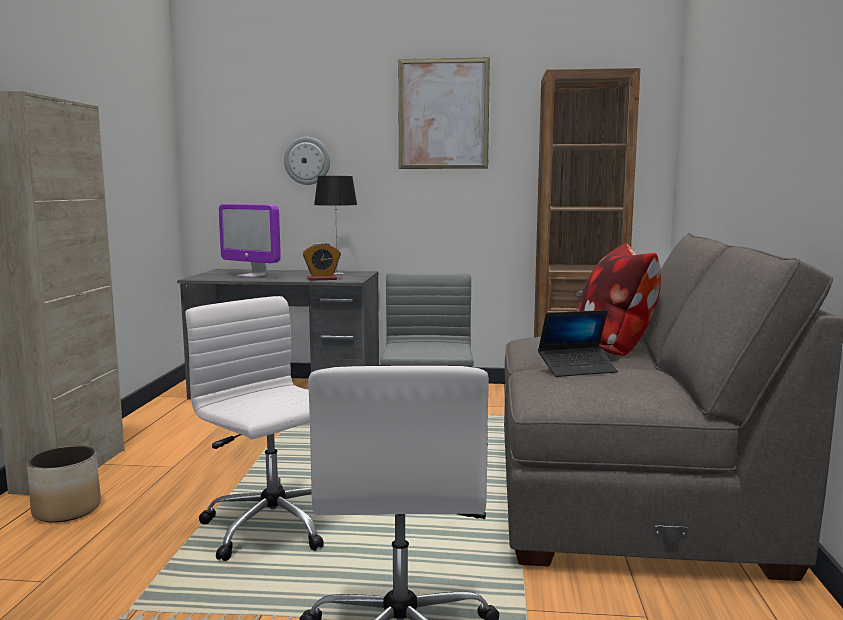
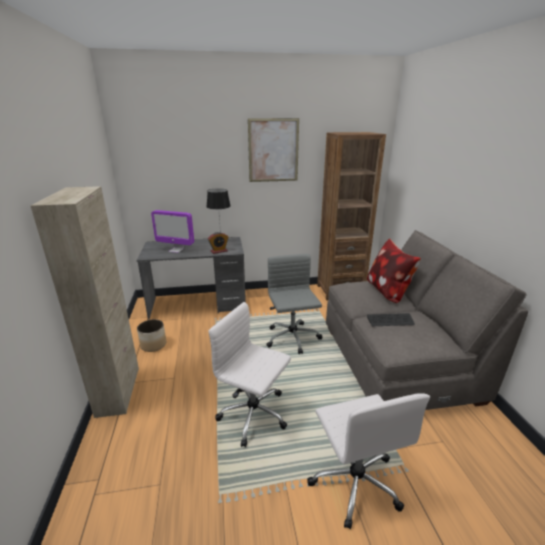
camera: 15 degrees left, 15 degrees up
planter [27,445,101,523] -> planter moved to [137,319,166,352]
wall clock [284,137,330,185] -> none
laptop [538,310,618,377] -> keyboard [367,313,415,326]

